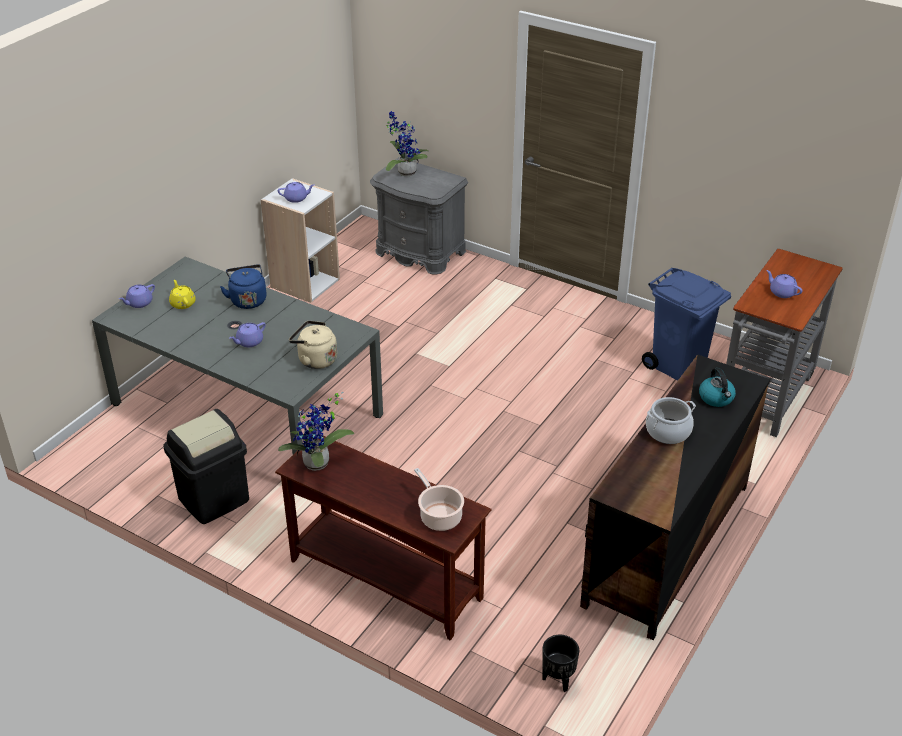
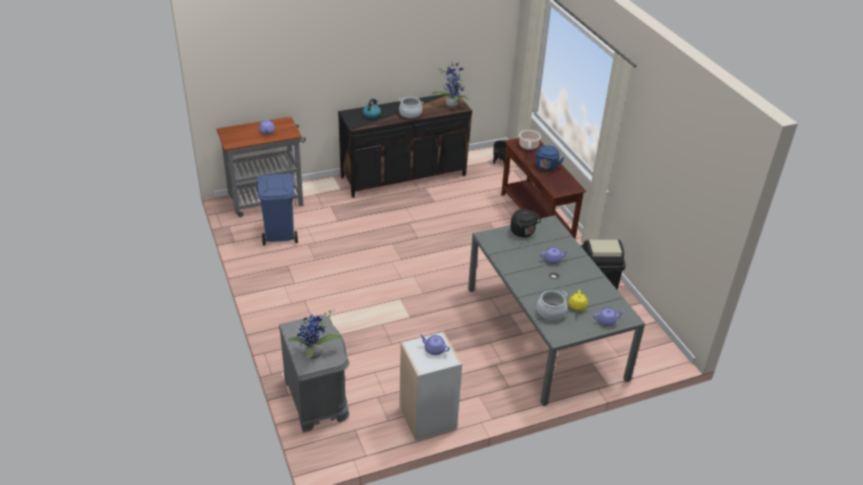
camera: 145 degrees left, 0 degrees up
blue kettle [220,264,267,309] -> blue kettle moved to [535,145,564,171]
potted plant [278,392,355,471] -> potted plant moved to [432,63,469,108]
beige kettle [289,321,337,369] -> black kettle [510,209,541,237]
none -> cooking pot [537,290,567,321]

